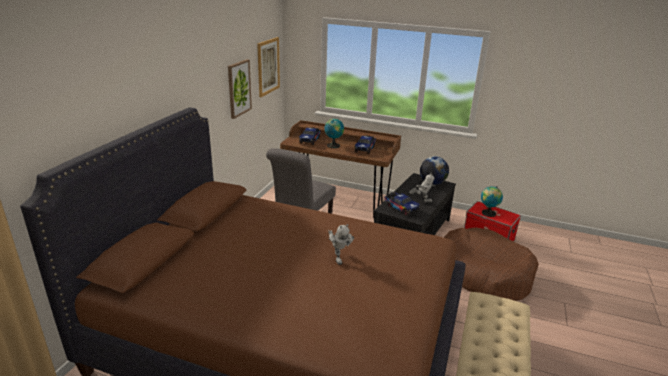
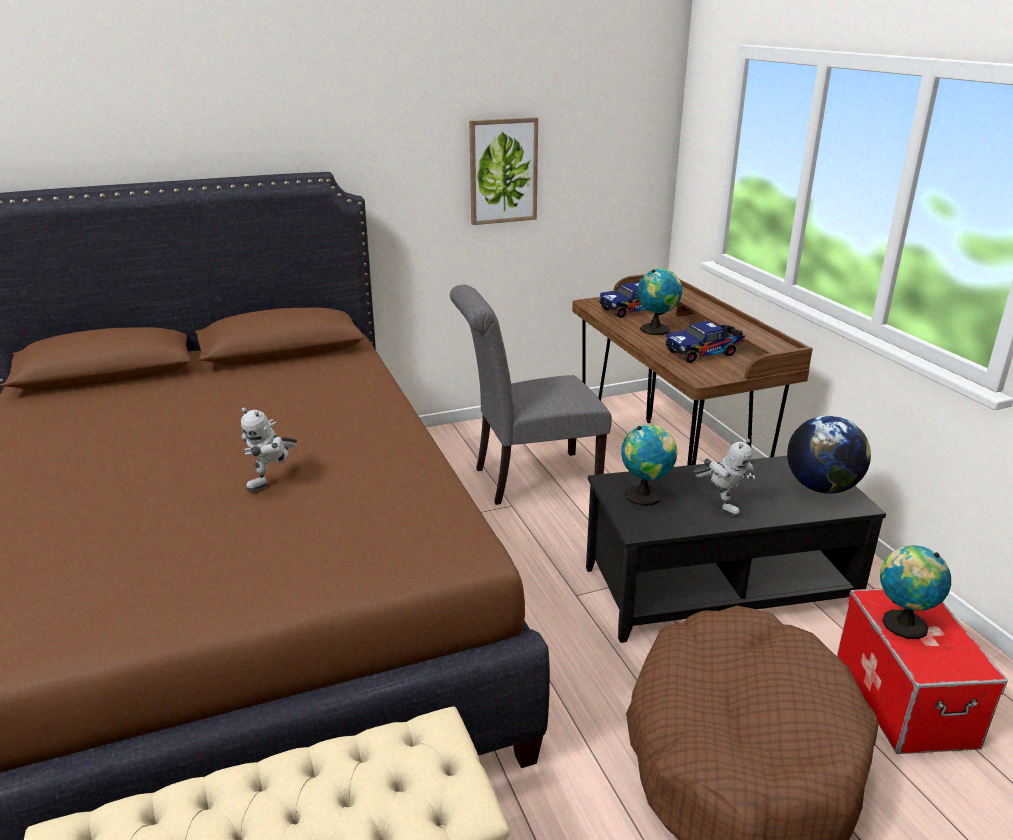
camera: 50 degrees right, 0 degrees up
picture [257,37,280,97] -> none
toy truck [385,192,420,216] -> globe [621,424,677,506]

